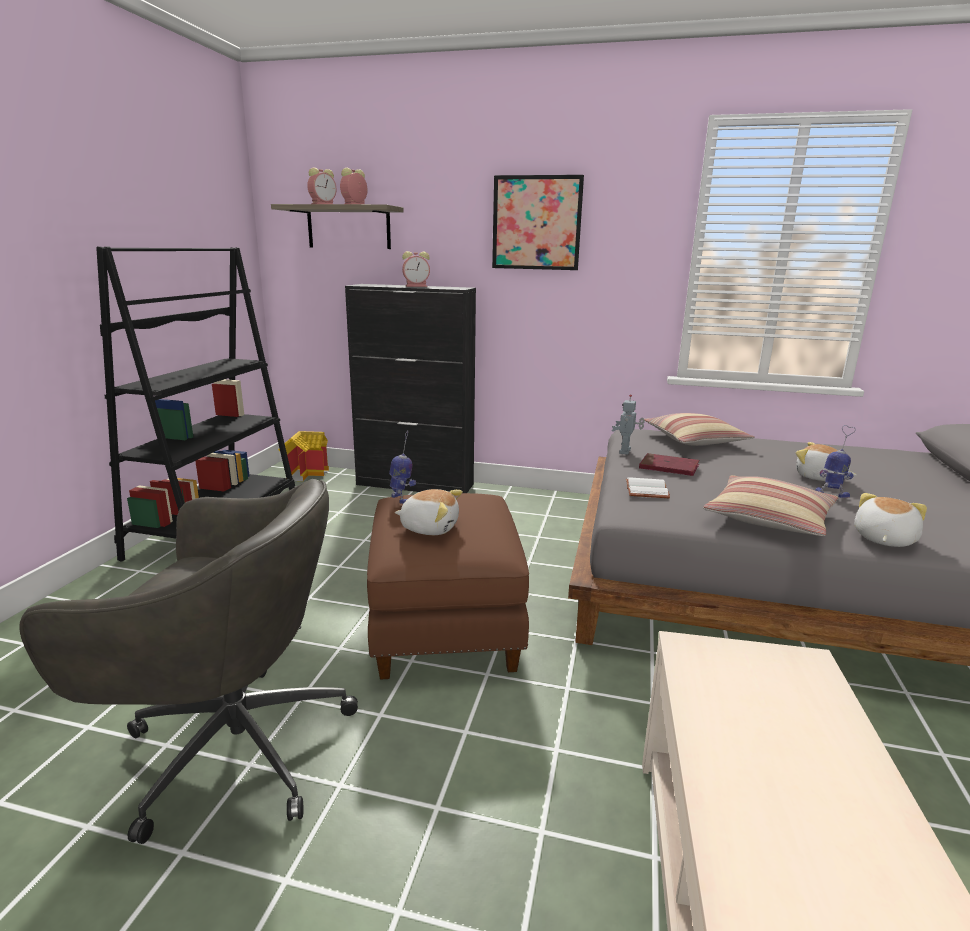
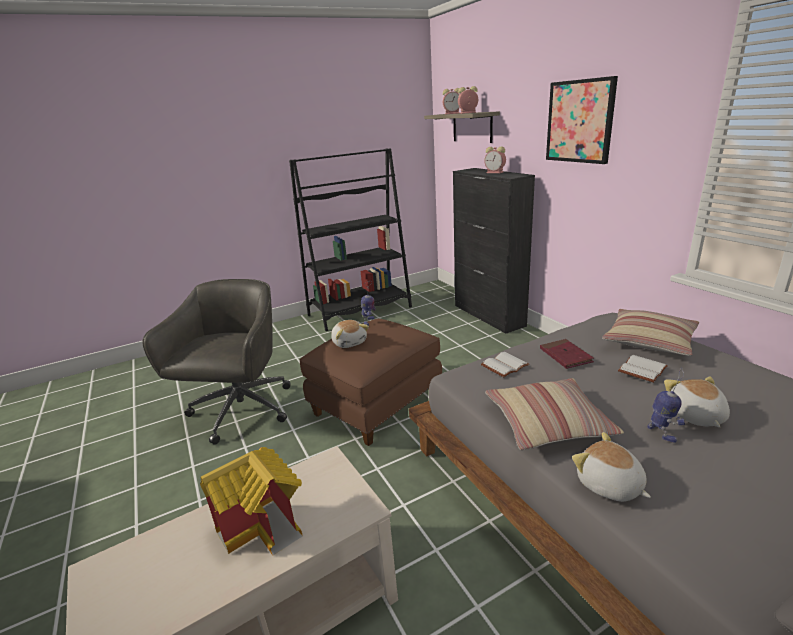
camera: 50 degrees right, 5 degrees up
grey office chair [19,479,358,844] -> grey office chair turned 135 degrees counterclockwise [142,279,291,445]
toy house [278,431,329,481] -> toy house moved to [200,447,303,556]
toy robot [612,394,645,455] -> none
plush toy [854,493,927,547] -> plush toy turned 120 degrees counterclockwise [572,432,651,502]
none -> white book [618,355,668,382]

